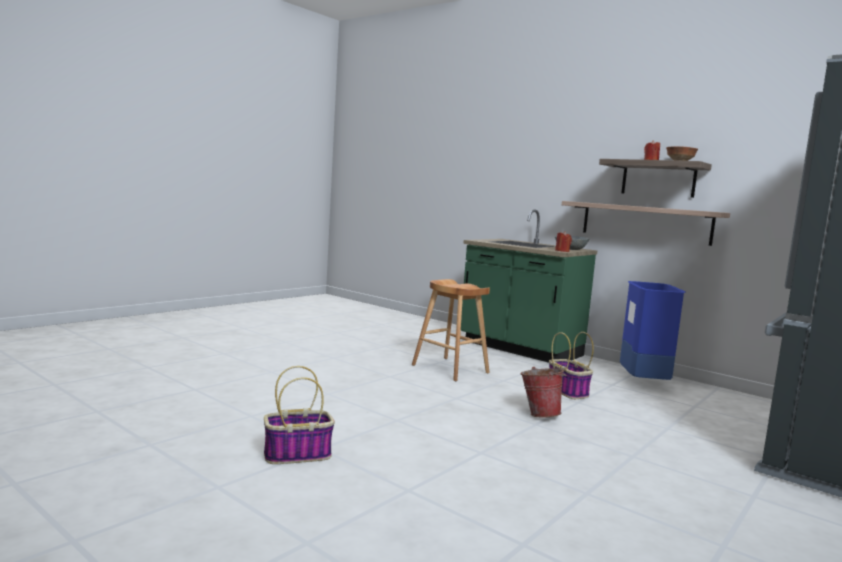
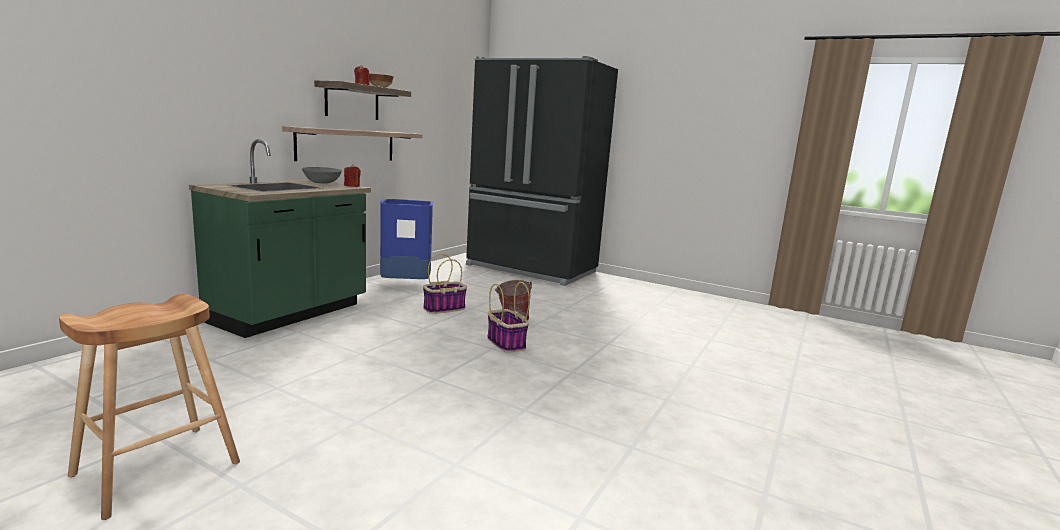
camera: 100 degrees left, 5 degrees up
basket [264,366,335,464] -> basket moved to [487,282,530,353]
brown stool [412,279,490,381] -> brown stool moved to [59,294,240,520]

